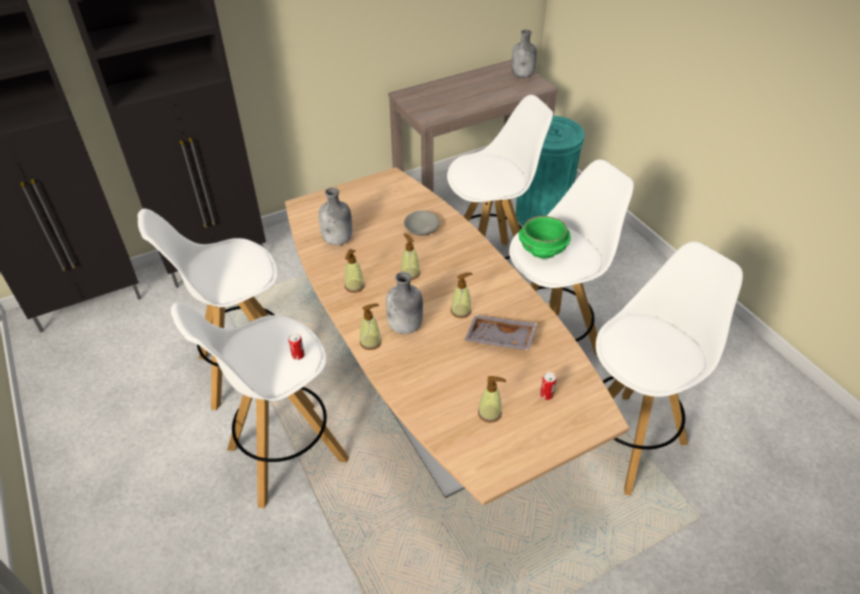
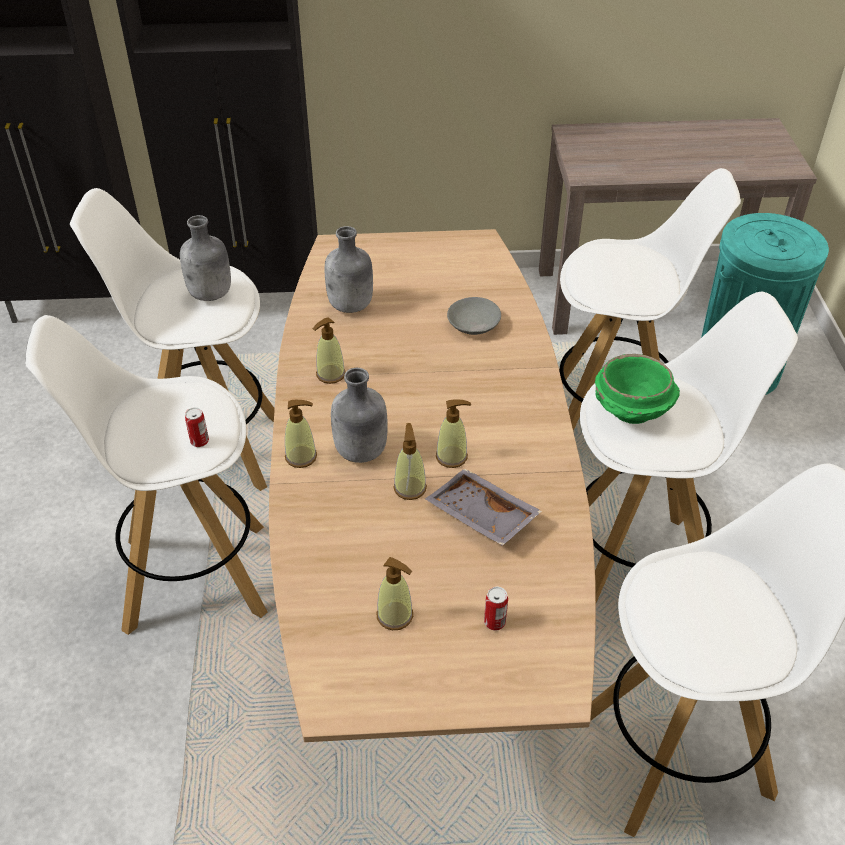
camera: 25 degrees right, 0 degrees up
soap dispenser [401,234,420,280] -> soap dispenser moved to [393,423,427,500]
grey bottle [511,30,537,78] -> grey bottle moved to [180,215,231,301]

